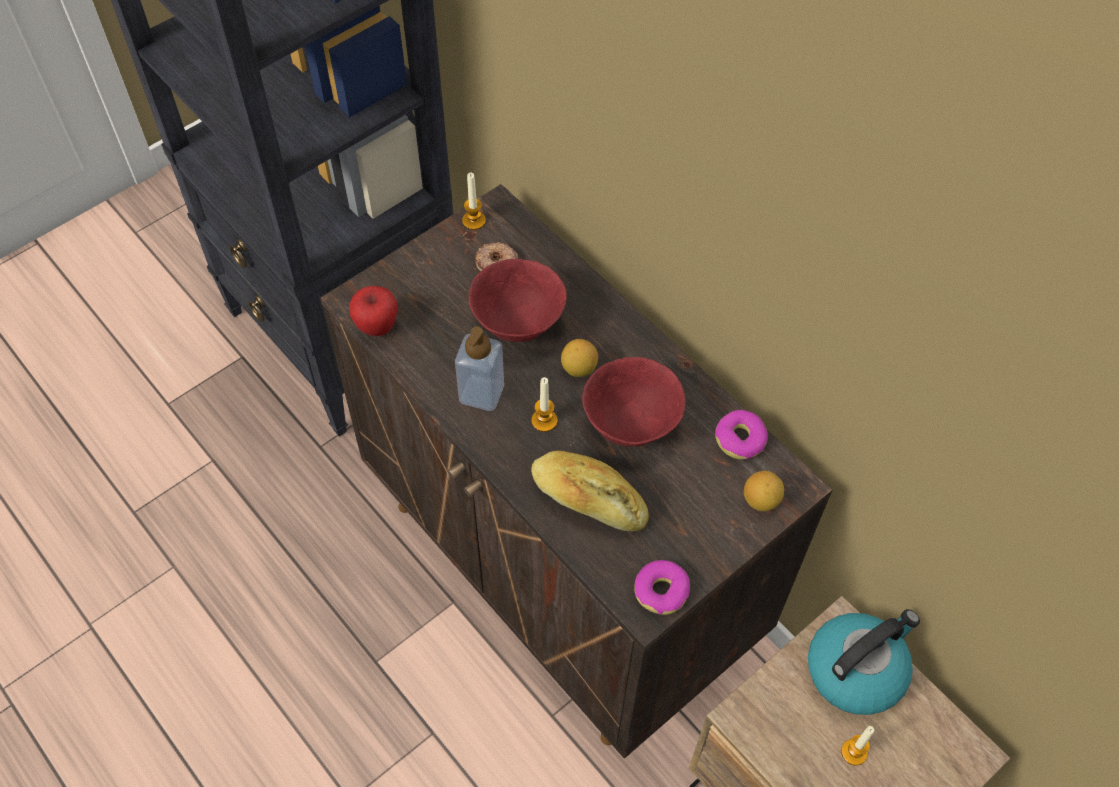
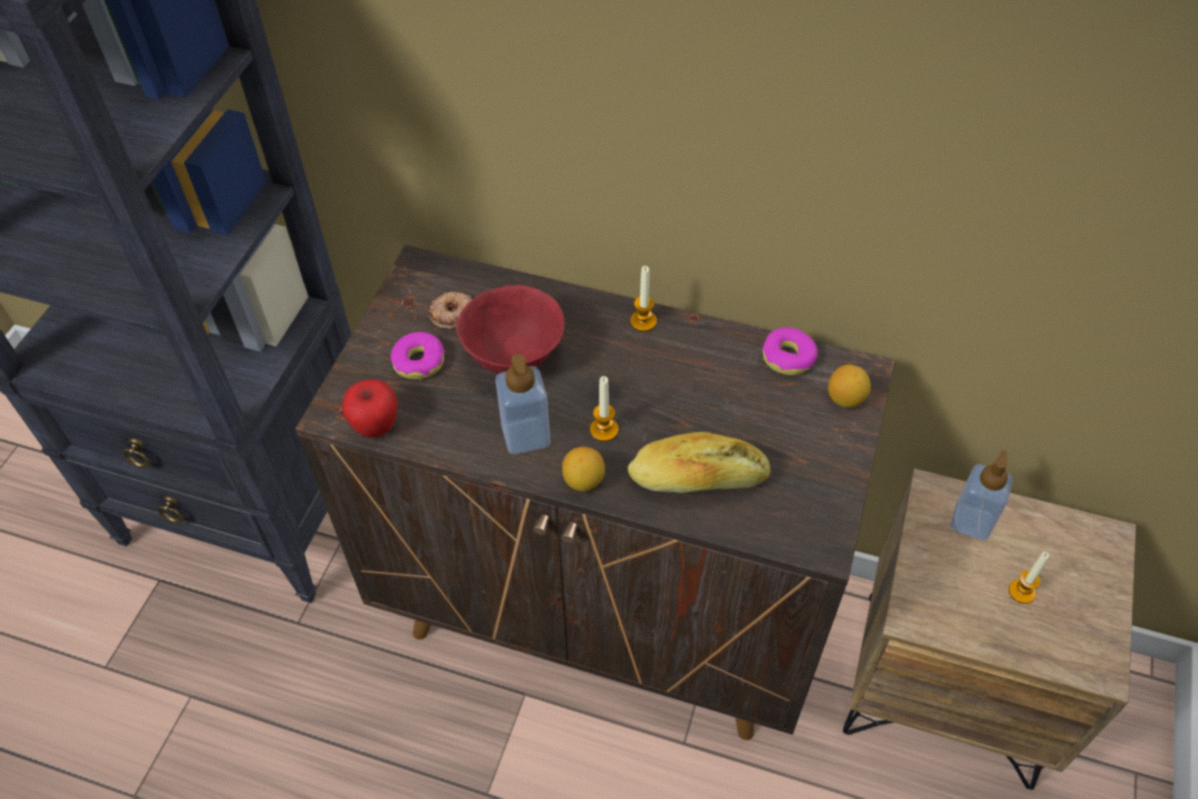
camera: 30 degrees left, 5 degrees down
candle [462,172,486,230] -> candle moved to [630,266,657,332]
lemon [561,339,598,377] -> lemon moved to [562,447,605,492]
red bowl [582,357,686,447] -> none
donut [634,560,690,615] -> donut moved to [391,332,444,379]
kettle [808,609,920,715] -> soap dispenser [950,450,1013,541]

